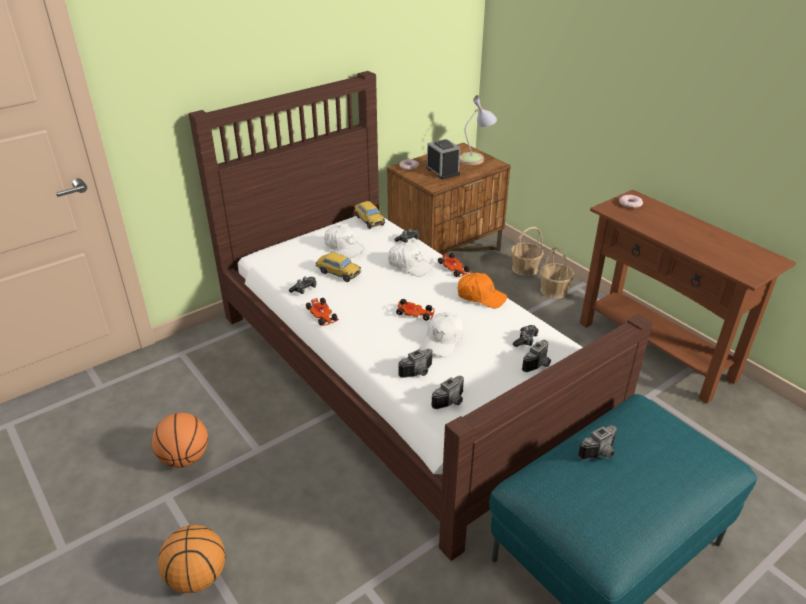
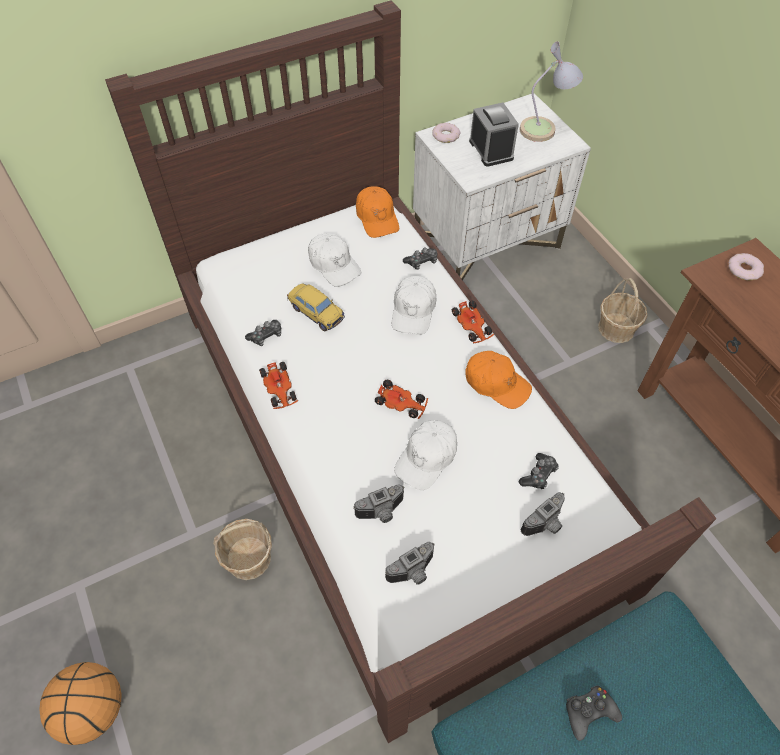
camera: 10 degrees right, 20 degrees up
basketball [152,413,208,468] -> none
toy car [354,201,385,229] -> orange cap [356,186,399,238]
brown nightstand [387,143,511,255] -> white nightstand [413,93,591,280]
white cap [388,243,434,277] -> white cap turned 60 degrees clockwise [392,276,436,335]
basket [511,227,544,276] -> basket moved to [213,519,272,580]
camera [578,425,617,460] -> black game controller [566,686,622,741]

